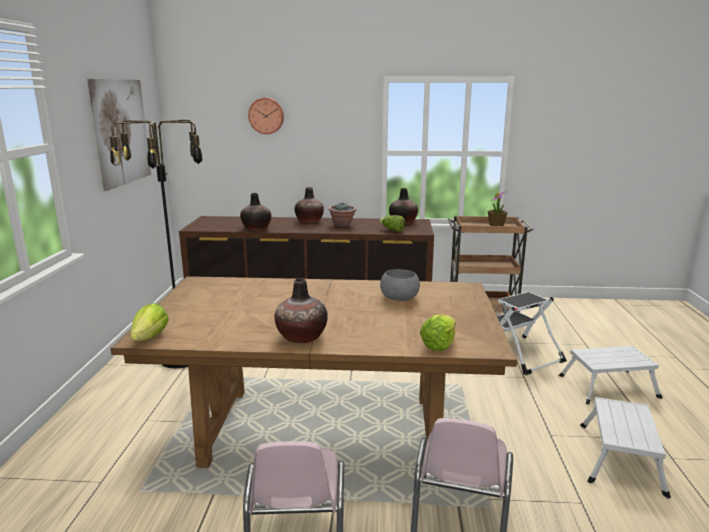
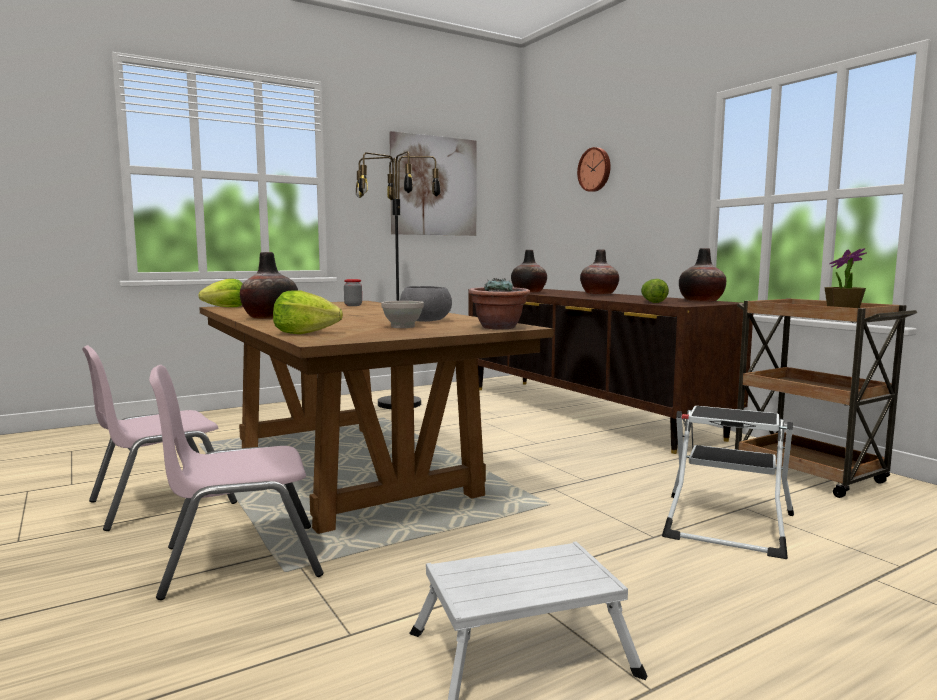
camera: 55 degrees right, 10 degrees down
potted plant [328,203,357,227] -> potted plant moved to [469,278,530,329]
white step ladder [558,345,662,405] -> none
none -> jar [344,279,362,306]
none -> white bowl [381,301,424,328]

